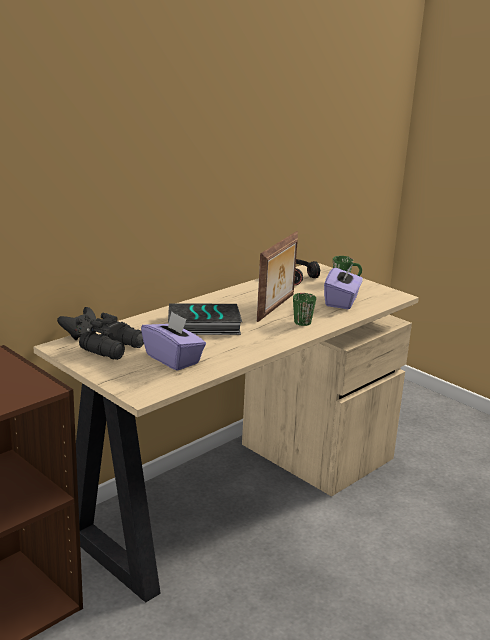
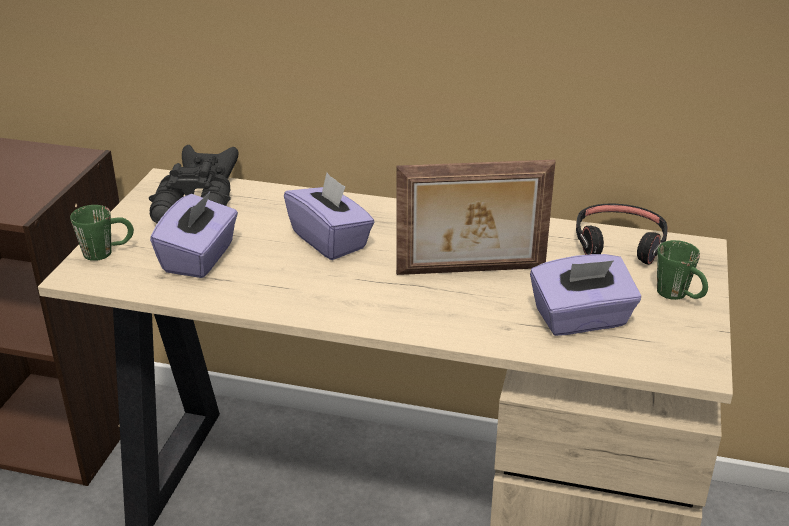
camera: 60 degrees right, 10 degrees up
book [168,303,242,335] -> purple tissue box [284,173,374,260]
green mug [293,293,316,326] -> green mug moved to [70,205,134,261]

